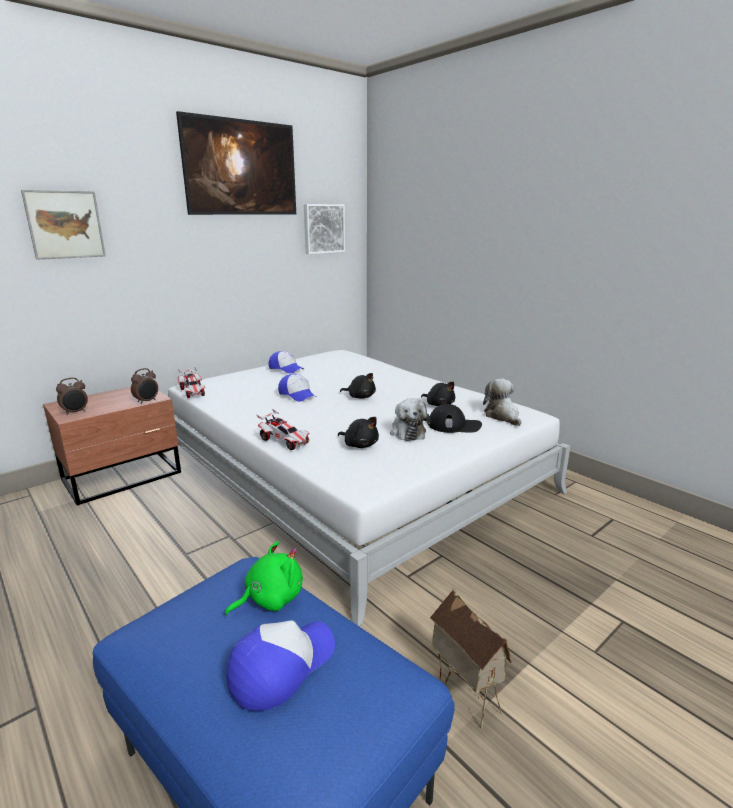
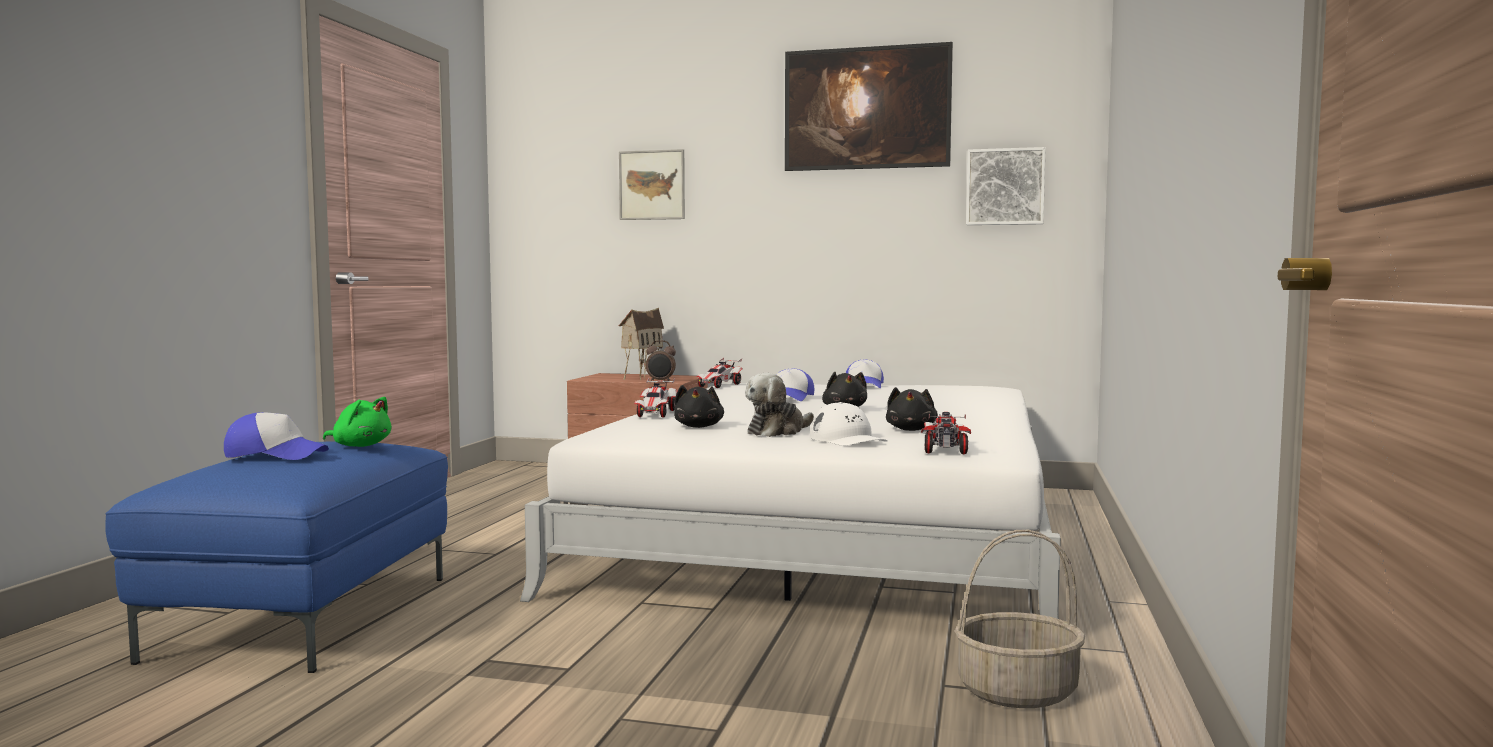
camera: 55 degrees right, 15 degrees down
alarm clock [56,378,88,415] -> none
black cap [428,404,482,433] -> white cap [810,402,888,446]
toy house [430,587,512,729] -> toy house moved to [619,308,664,380]
plush toy [483,379,522,426] -> toy car [921,412,971,455]
none -> basket [955,530,1085,708]

